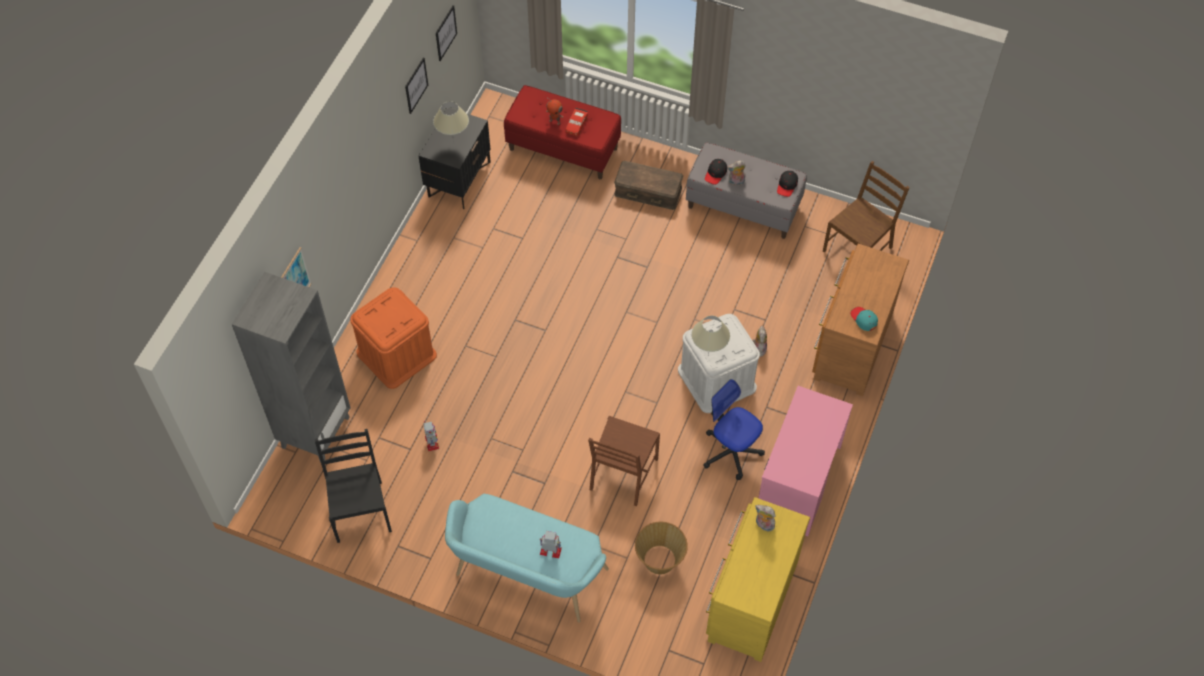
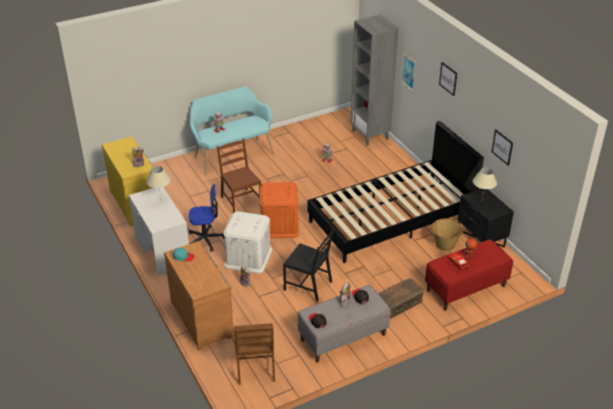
camera: 130 degrees right, 20 degrees down
black chair [315,429,392,543] -> black chair moved to [283,228,334,302]
orange storage box [350,287,437,389] -> orange storage box moved to [260,182,299,238]
picture [436,5,457,61] -> picture moved to [439,62,457,96]
basket [635,522,688,575] -> basket moved to [431,219,463,251]
beige table lamp [691,316,730,356] -> beige table lamp moved to [146,166,171,197]
pink desk [759,386,853,536] -> white desk [129,187,189,276]
none -> black bed [307,121,484,263]

